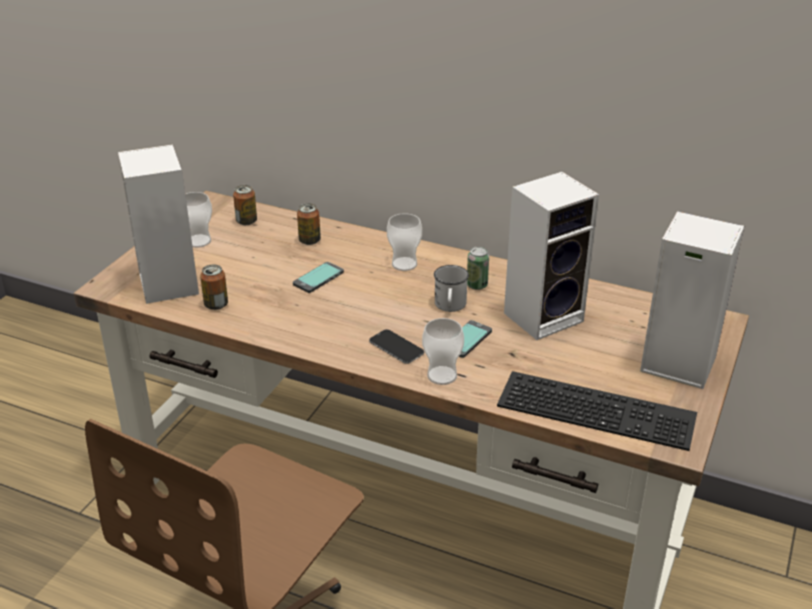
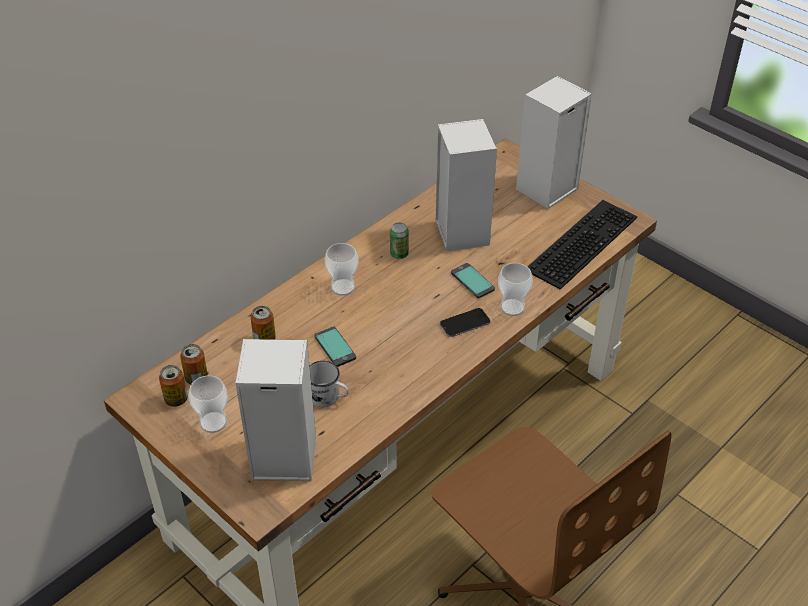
camera: 70 degrees left, 10 degrees up
can [200,264,228,310] -> can moved to [159,365,188,407]
white mug [434,265,469,312] -> white mug moved to [309,361,349,407]

